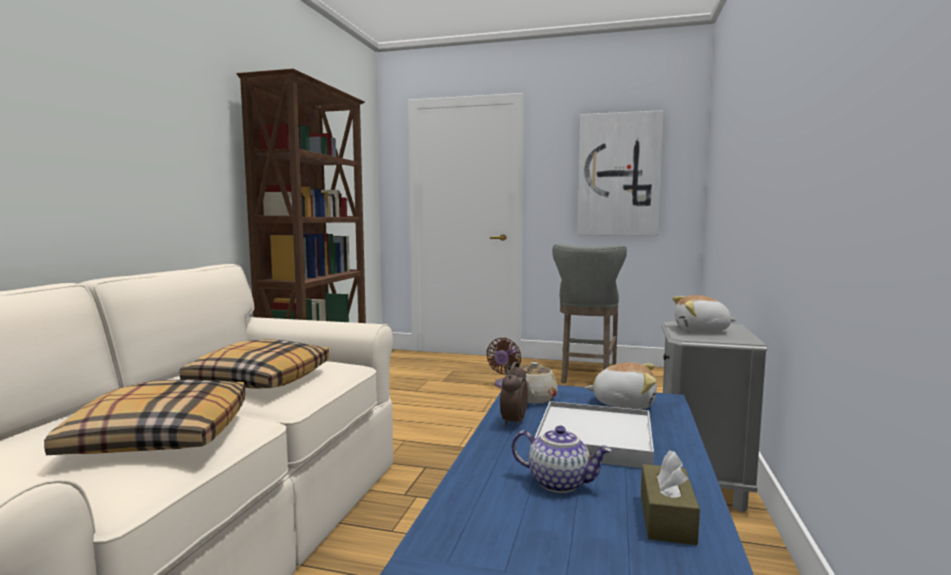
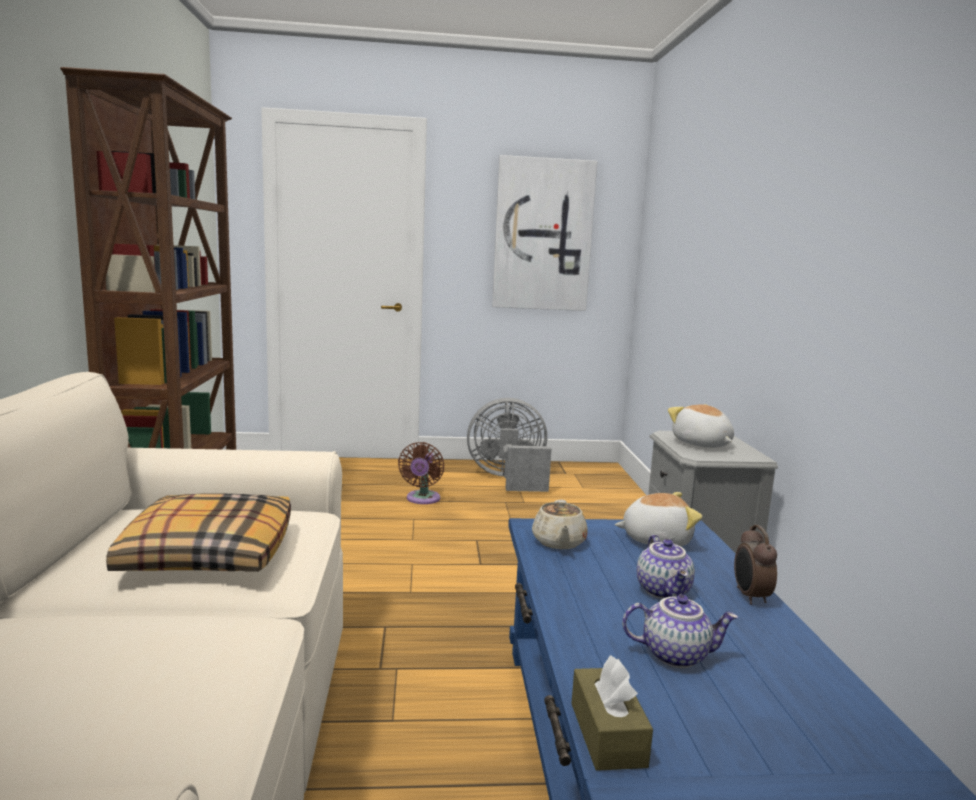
camera: 20 degrees left, 5 degrees up
pillow [44,379,246,455] -> none
alarm clock [500,362,528,427] -> alarm clock moved to [734,525,777,605]
white tray [534,401,654,468] -> teapot [637,535,695,599]
grey stool [552,244,627,384] -> grey fan [467,398,552,492]
brown tissue box [641,450,700,545] -> brown tissue box moved to [571,655,653,771]
plush toy [672,295,737,332] -> plush toy turned 75 degrees clockwise [668,404,734,448]

